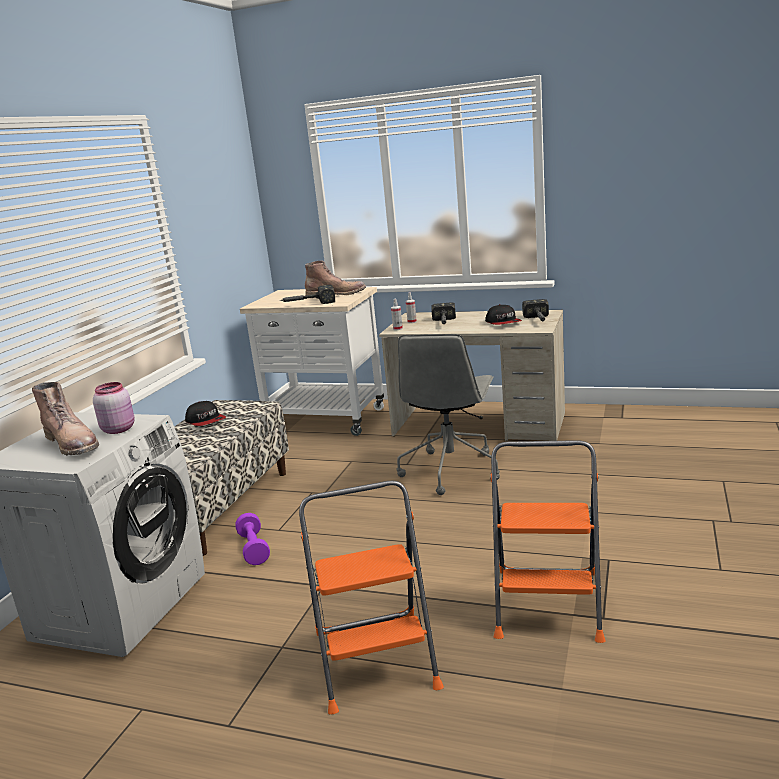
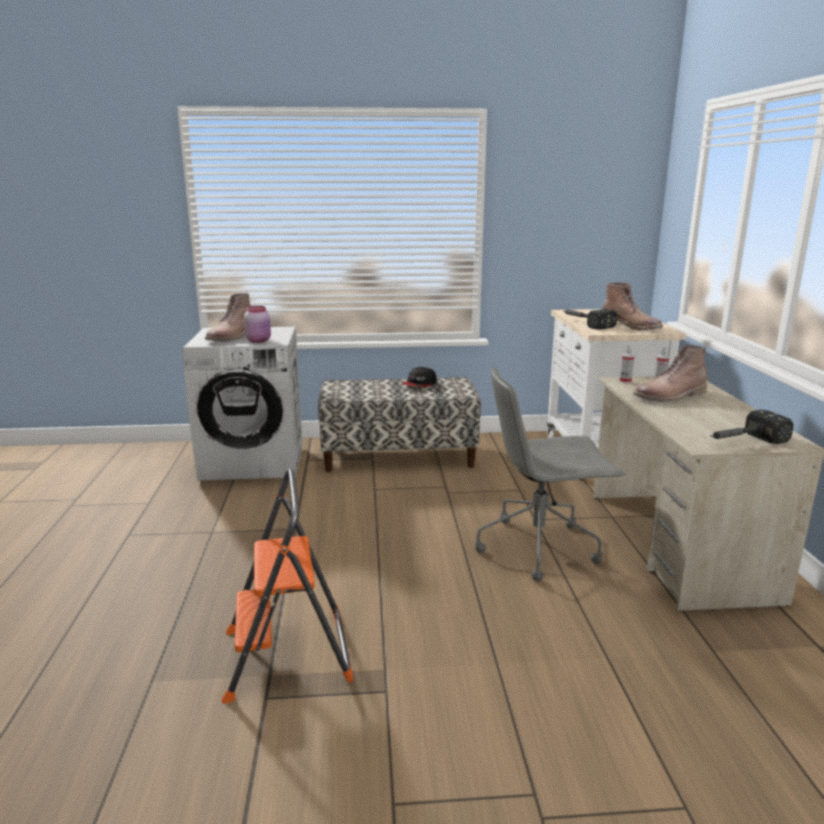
camera: 65 degrees right, 0 degrees up
purple dumbbell [235,513,270,565] -> none
orange step ladder [299,481,444,715] -> none
hammer [431,302,456,324] -> brown boot [633,345,708,402]
cap [485,304,522,325] -> none

